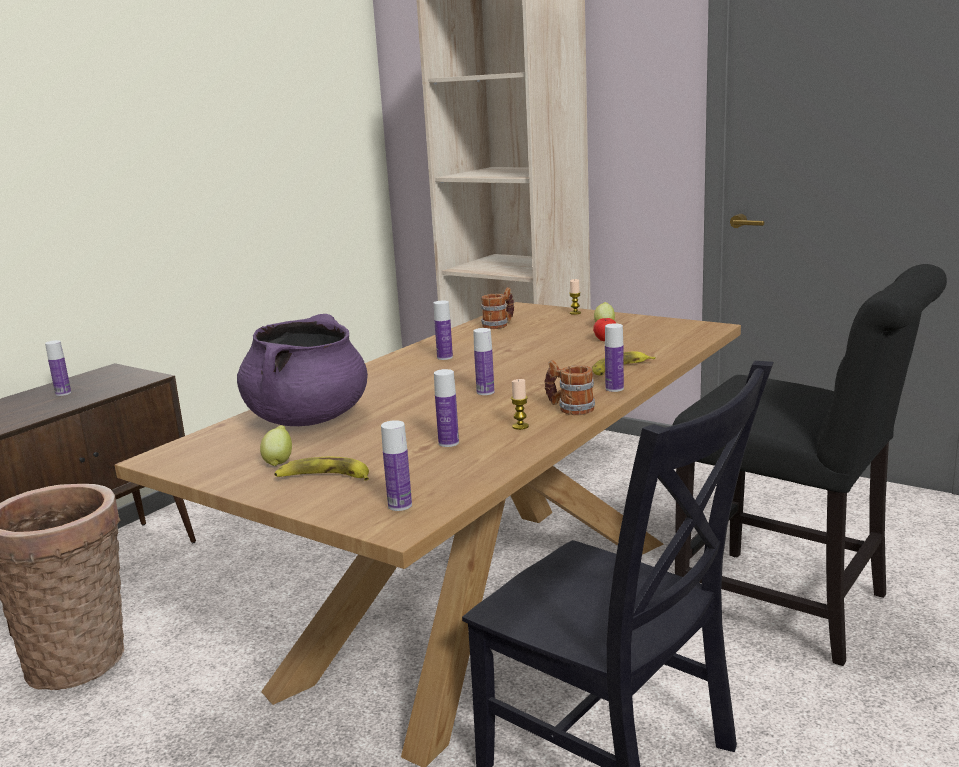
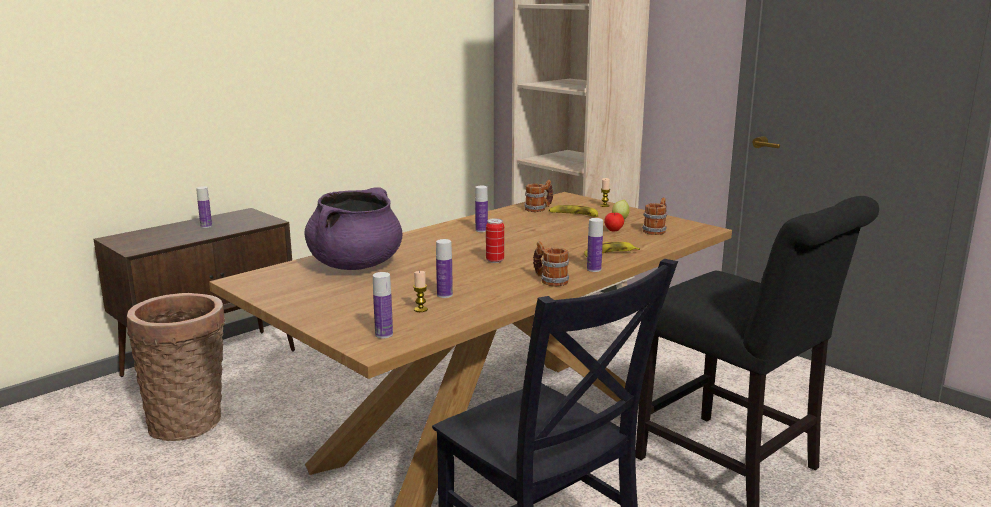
camera: 10 degrees right, 0 degrees up
lemon [260,425,292,466] -> none
banana [274,456,369,480] -> banana moved to [549,205,598,217]
bottle [473,328,494,395] -> can [486,218,504,263]
candle [511,379,529,430] -> candle moved to [413,271,428,312]
none -> mug [642,197,667,235]

